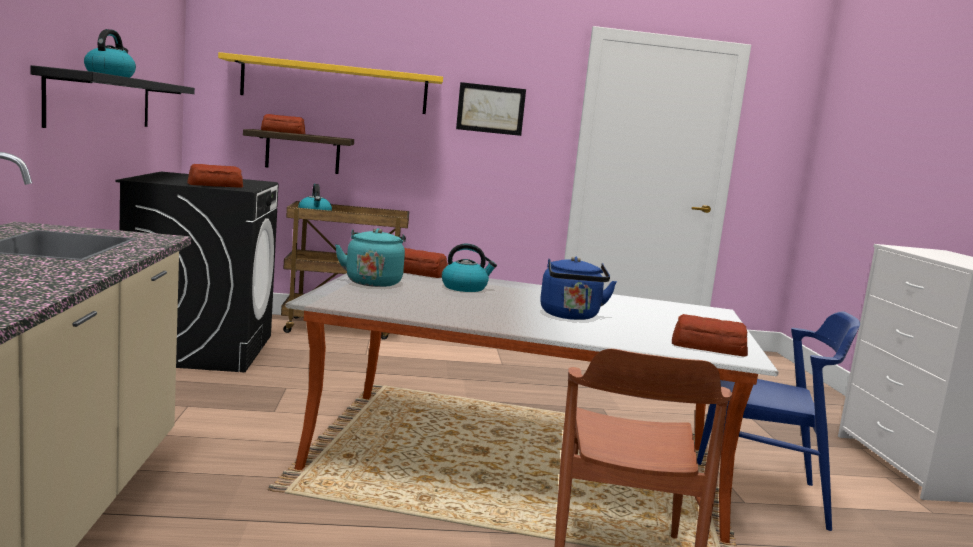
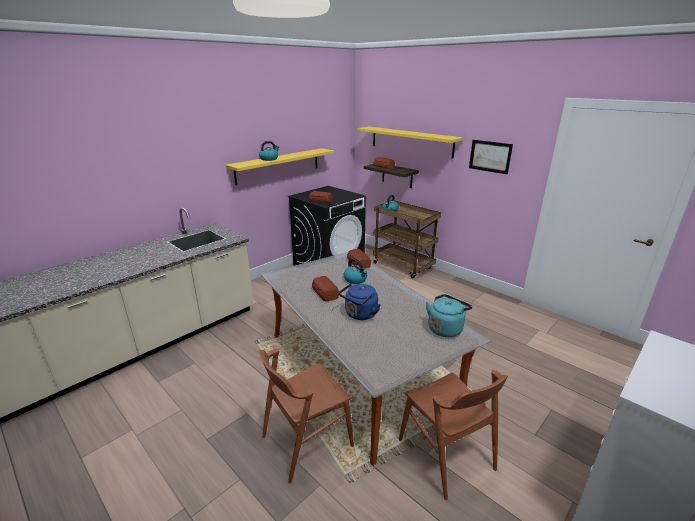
camera: 50 degrees right, 15 degrees up
black shelf [31,65,195,128] -> yellow shelf [225,148,334,185]
turquoise kettle [335,228,406,287] -> turquoise kettle moved to [426,294,472,337]
bread [672,314,748,356] -> bread moved to [312,276,339,301]
blue chair [697,311,860,531] -> brown chair [399,370,508,500]

